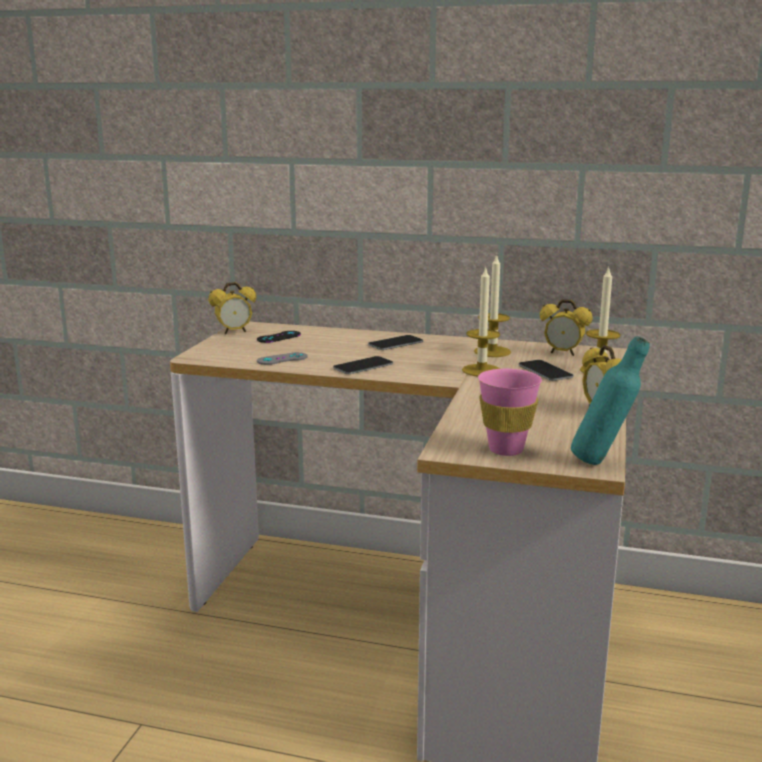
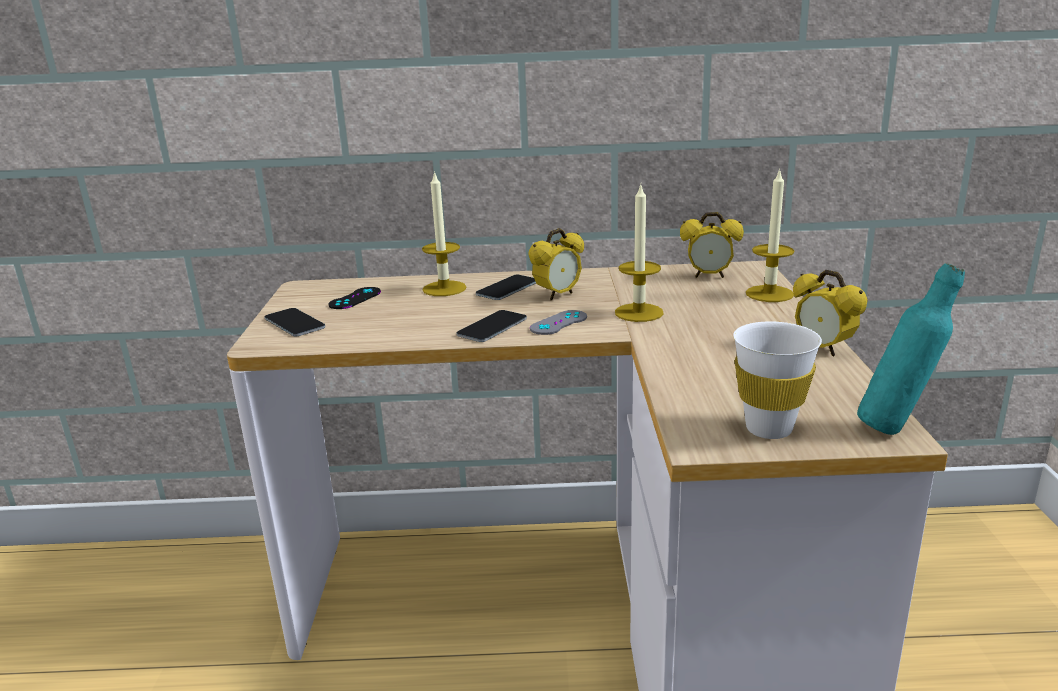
camera: 15 degrees left, 5 degrees up
alarm clock [208,282,256,334] -> alarm clock moved to [528,228,584,300]
grey game controller [257,352,308,365] -> grey game controller moved to [530,310,587,335]
candle [474,254,511,357] -> candle moved to [422,171,466,296]
pink cup [478,369,542,456] -> white cup [733,321,822,439]
phone [519,360,573,381] -> phone moved to [264,308,325,336]

